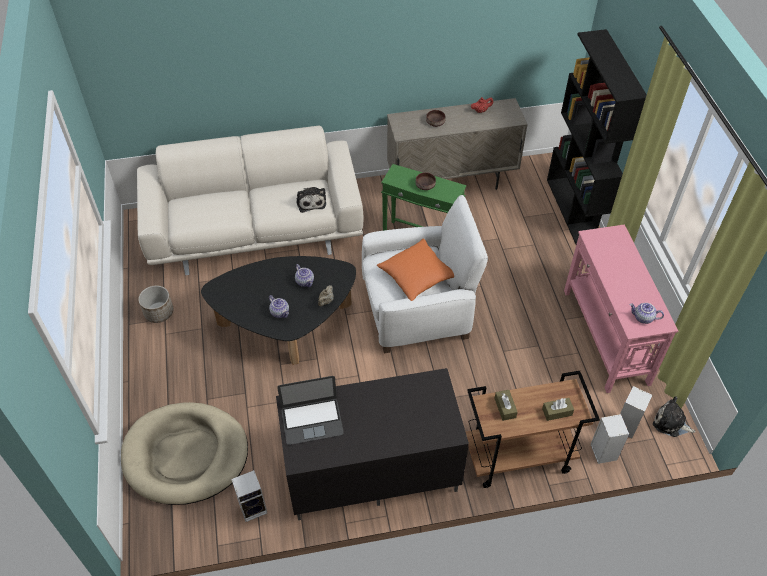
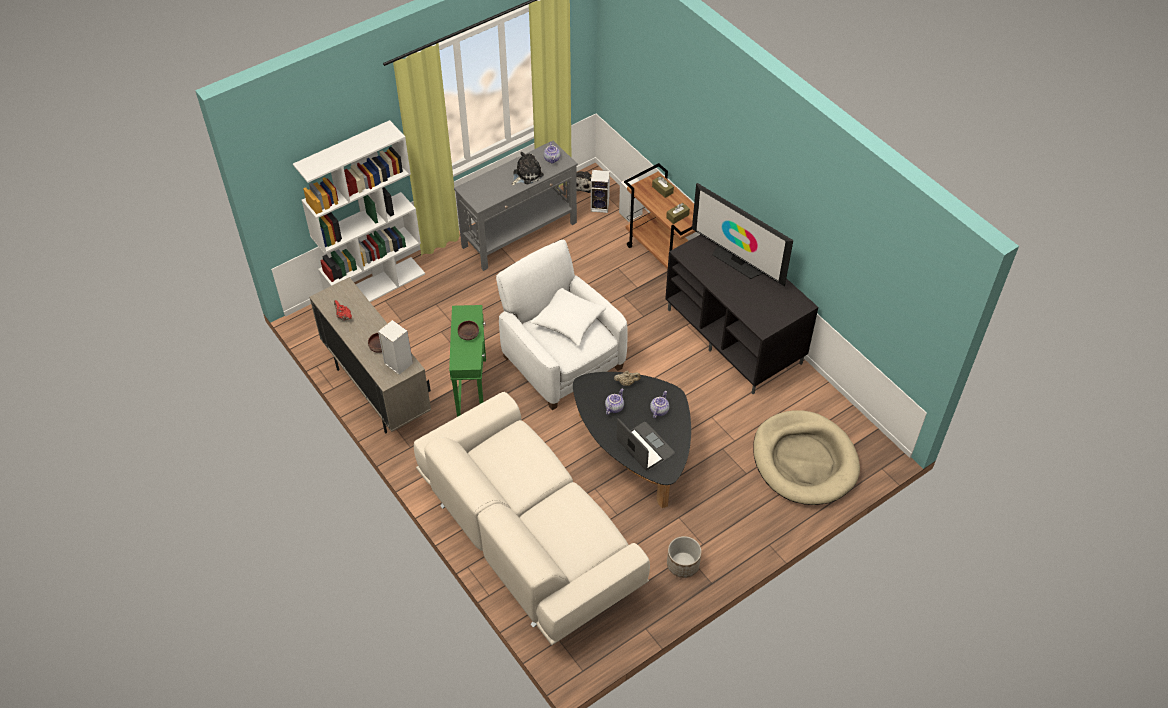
camera: 115 degrees left, 0 degrees up
speaker [231,470,267,522] -> speaker moved to [378,320,413,375]
laptop [277,376,344,445] -> laptop moved to [617,419,675,471]
plush toy [296,187,326,213] -> plush toy moved to [511,152,544,186]
orange pillow [377,238,454,301] -> white pillow [530,288,607,346]
black bookcase [547,29,647,244] -> white bookcase [293,120,425,302]
pink console table [564,225,678,393] -> grey console table [454,141,578,271]
none -> television [692,183,793,286]

